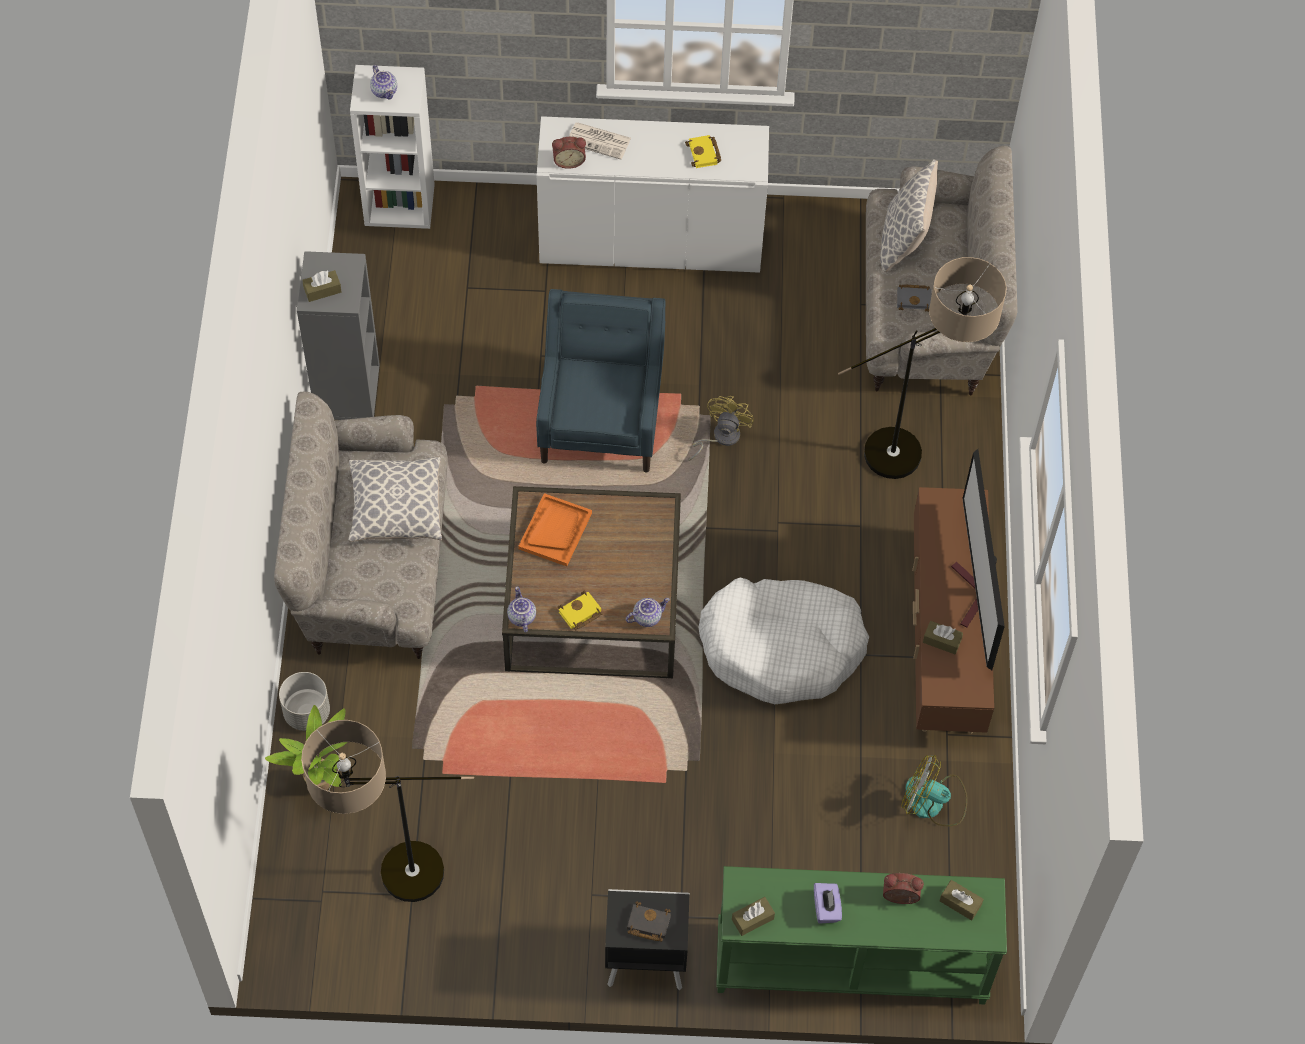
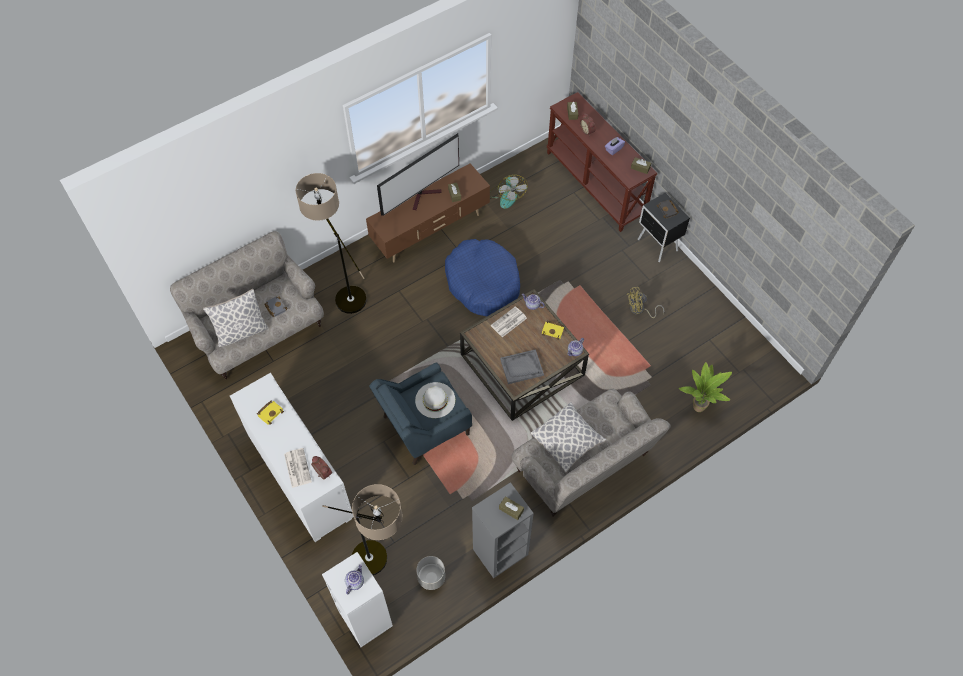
camera: 125 degrees left, 0 degrees up
grey planter [279,672,330,731] -> grey planter moved to [416,556,445,590]
floor lamp [301,720,474,902] -> floor lamp moved to [322,484,403,575]
orange tray [518,493,592,566] -> grey tray [500,349,544,384]
yellow fan [689,396,754,461] -> yellow fan moved to [627,287,664,318]
white dog bed [699,578,869,704] -> blue dog bed [445,239,520,316]
green console table [716,866,1007,1004] -> brown console table [547,92,657,232]
none -> white hat [415,382,455,418]
none -> newspaper [490,306,527,337]

